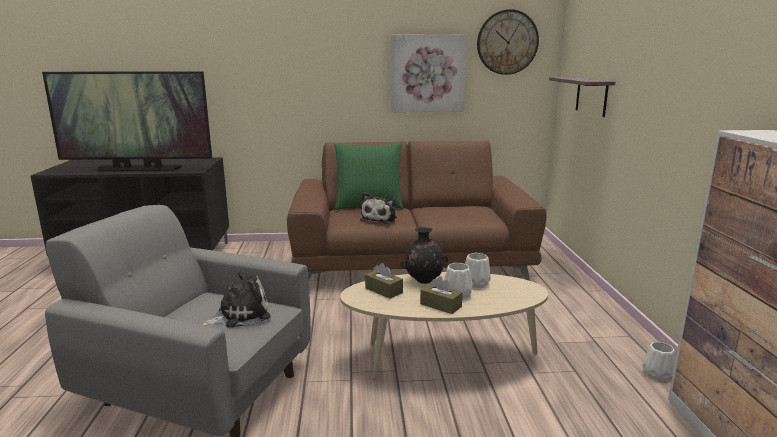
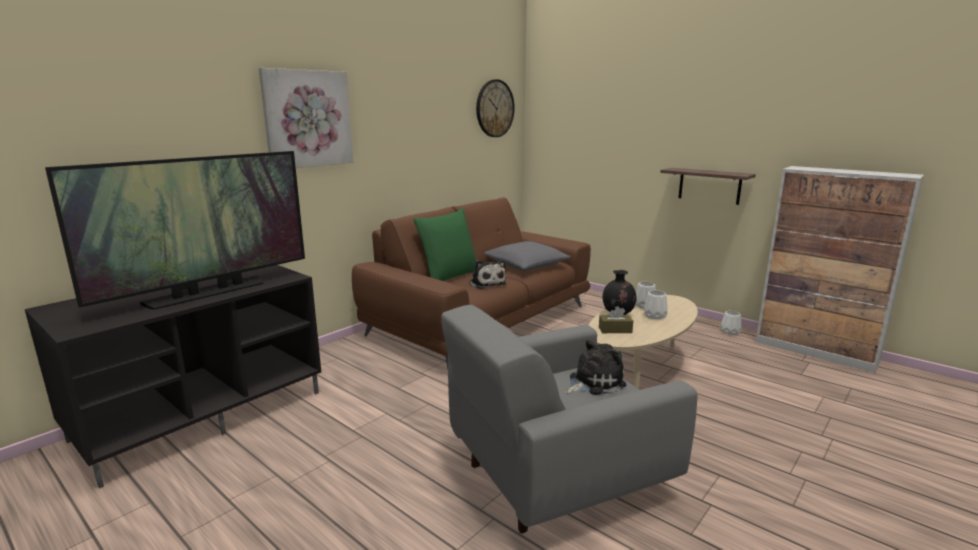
camera: 45 degrees left, 0 degrees up
plush toy [201,271,271,328] -> plush toy turned 45 degrees clockwise [565,340,626,395]
picture [391,34,467,112] -> picture moved to [259,68,353,168]
brown tissue box [420,277,463,314] -> none
shelf [549,77,615,117] -> shelf moved to [660,168,756,205]
none -> grey pillow [484,241,571,271]

